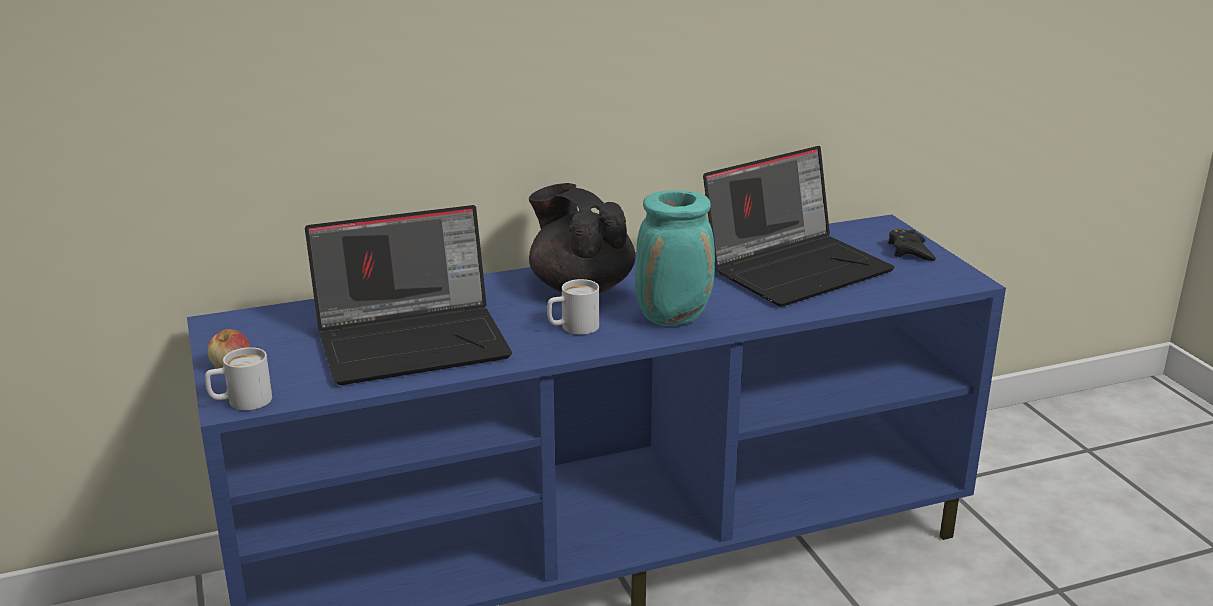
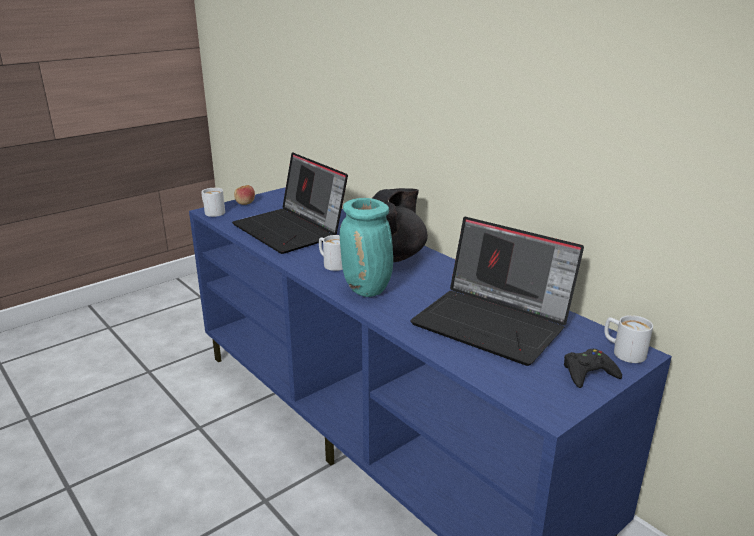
camera: 70 degrees right, 0 degrees up
none -> white mug [604,315,653,363]

